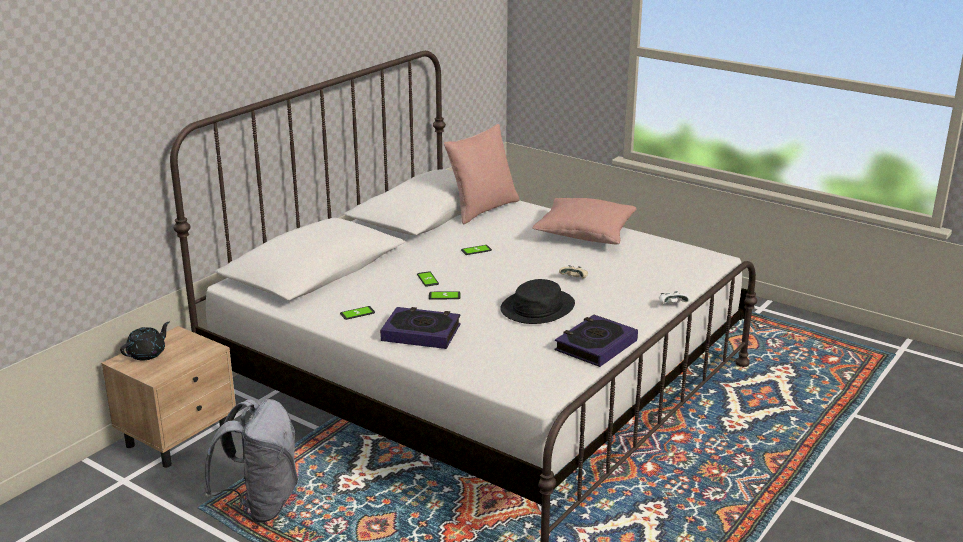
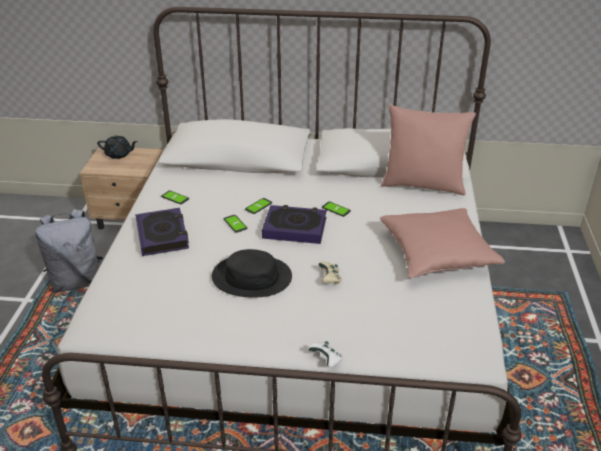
camera: 60 degrees right, 10 degrees up
book [555,315,638,367] -> book moved to [262,205,327,244]

